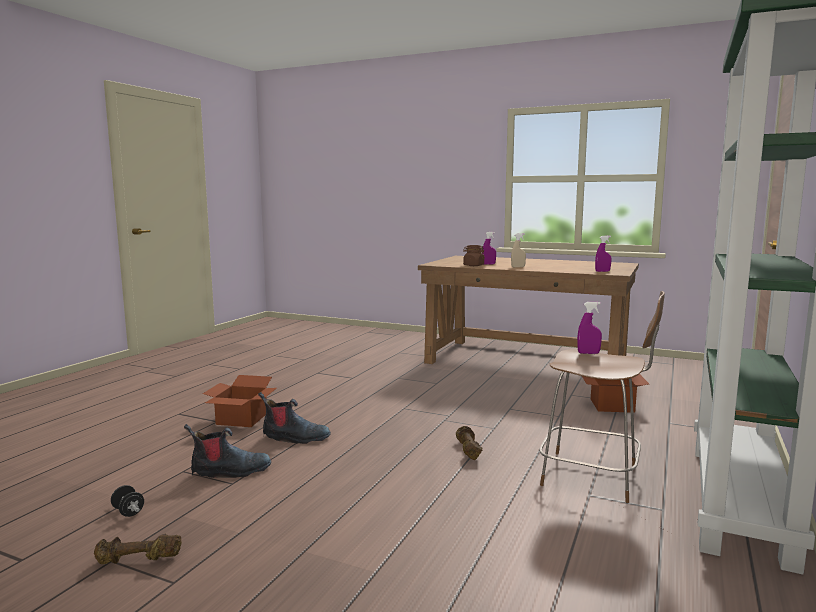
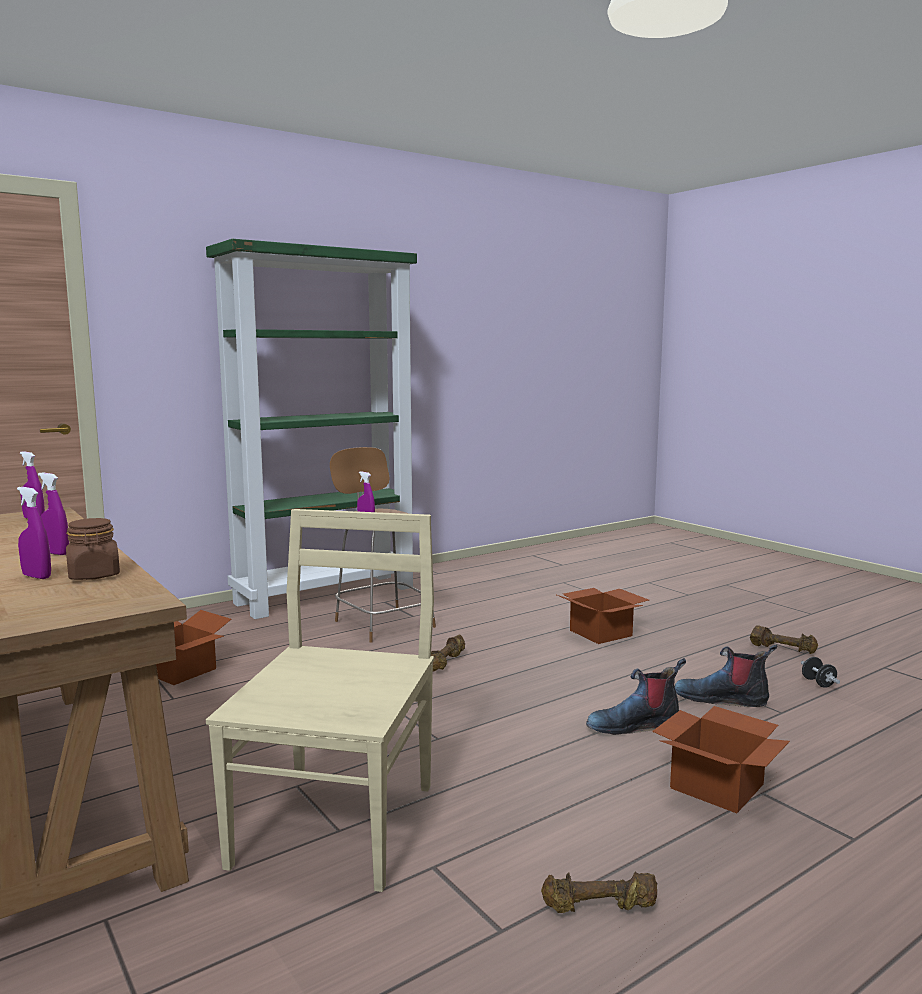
camera: 150 degrees left, 0 degrees up
boot [258,392,331,444] -> boot turned 45 degrees counterclockwise [586,658,686,735]
beige spray bottle [511,233,526,267] -> purple spray bottle [38,472,69,555]
none -> beige chair [206,509,434,892]
none -> brown dumbbell [541,871,657,913]
none -> cardboard box [555,588,649,644]

